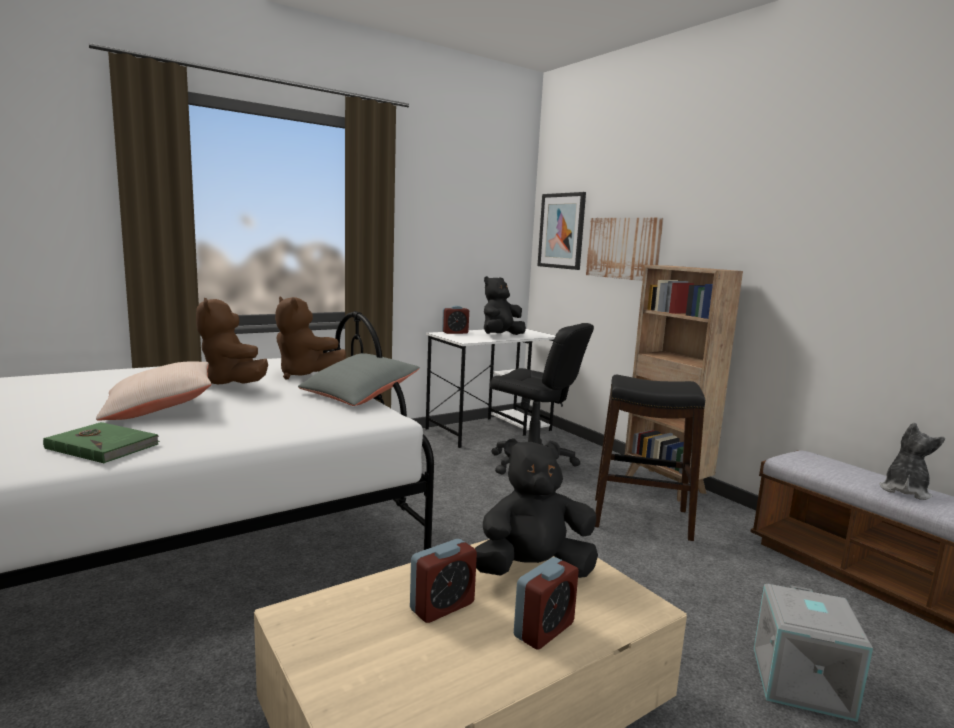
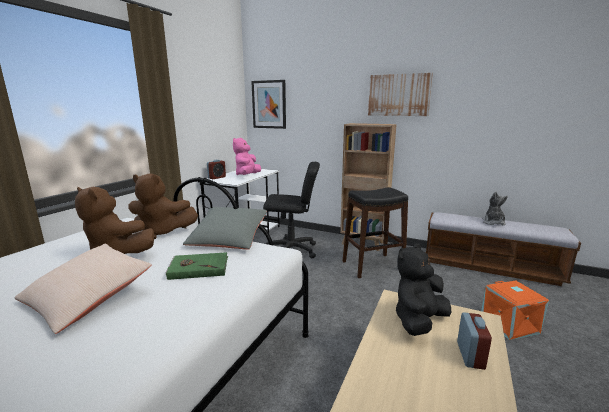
camera: 30 degrees left, 5 degrees up
green book [43,422,160,463] -> green book moved to [165,252,228,280]
alarm clock [410,539,477,623] -> none
black plush toy [484,276,526,335] -> pink plush toy [233,138,261,175]
picture [586,218,664,281] -> picture moved to [368,73,433,116]
grey storage box [754,584,873,722] -> orange storage box [481,281,549,340]

